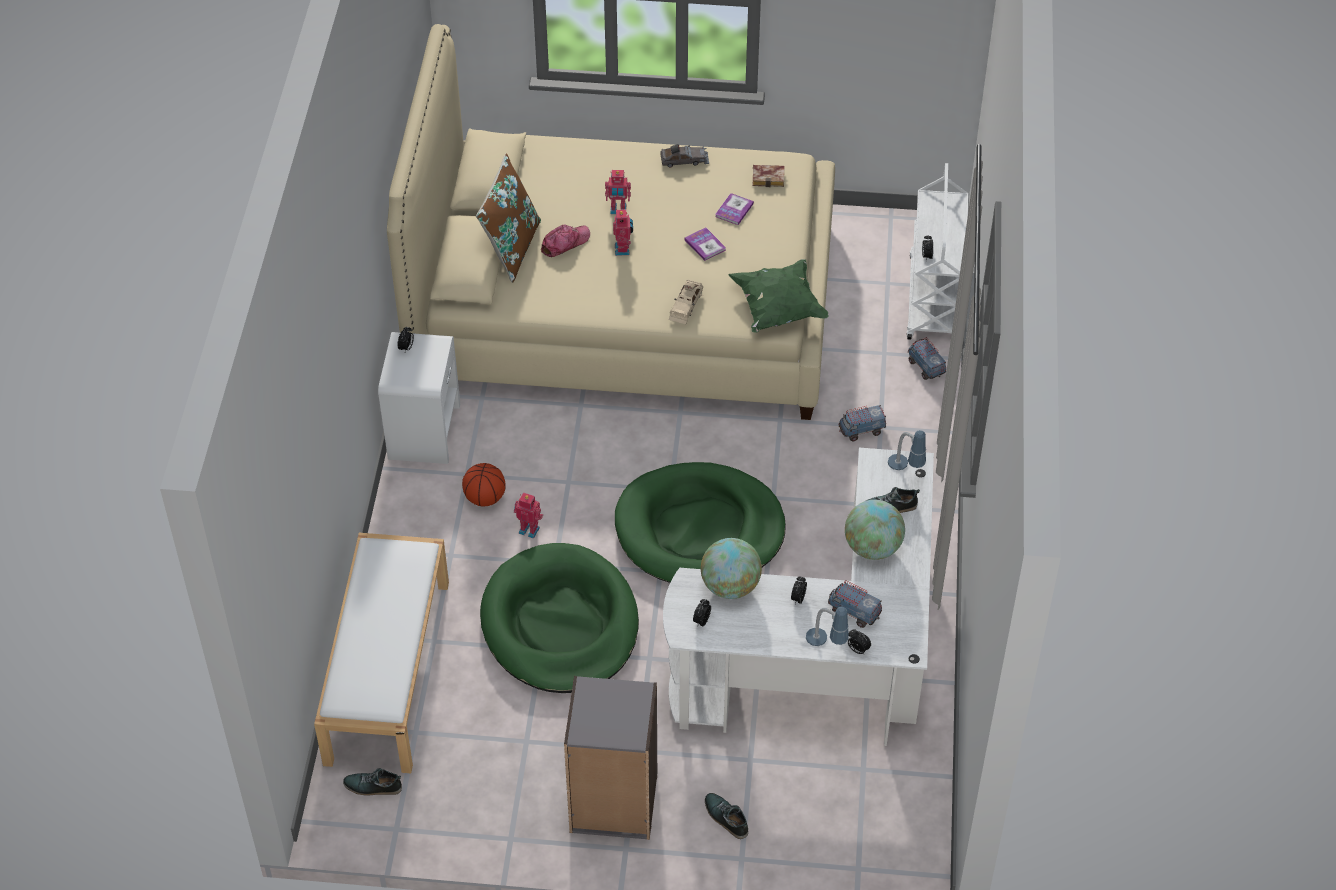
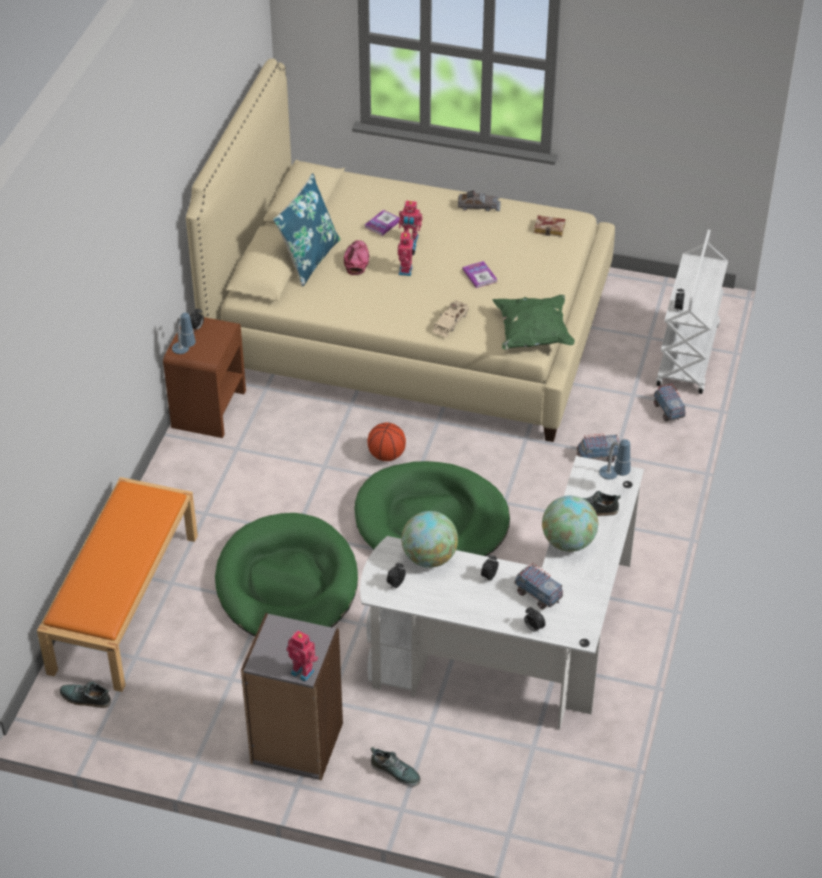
camera: 10 degrees right, 5 degrees down
white bench [314,533,449,773] -> orange bench [37,477,198,692]
white nightstand [378,332,460,464] -> brown nightstand [163,317,246,438]
basketball [462,463,506,507] -> basketball moved to [367,423,406,461]
brown pillow [476,154,541,283] -> blue pillow [273,173,341,286]
toy robot [514,492,543,539] -> toy robot moved to [286,630,318,682]
cap [541,225,590,257] -> cap turned 60 degrees counterclockwise [344,240,369,275]
shoe [705,793,748,839] -> shoe turned 150 degrees clockwise [371,747,421,786]
book [715,193,754,225] -> book moved to [365,210,400,236]
table lamp [806,607,849,646] -> table lamp moved to [172,313,196,354]

